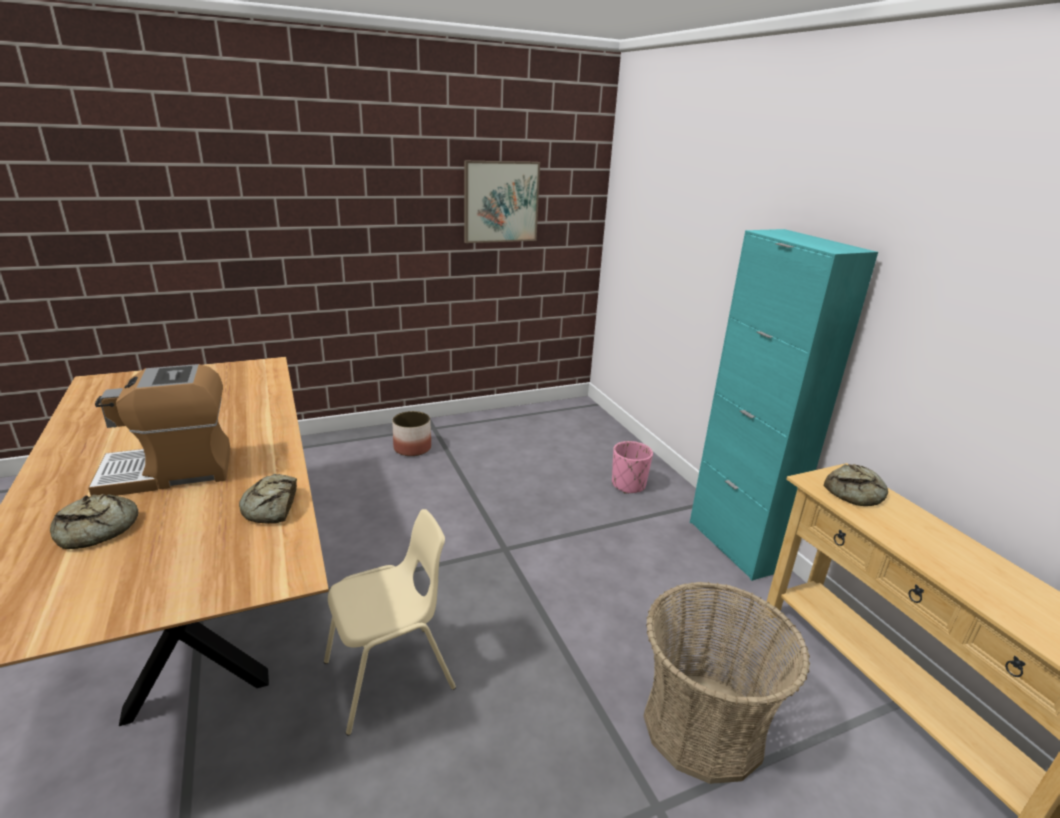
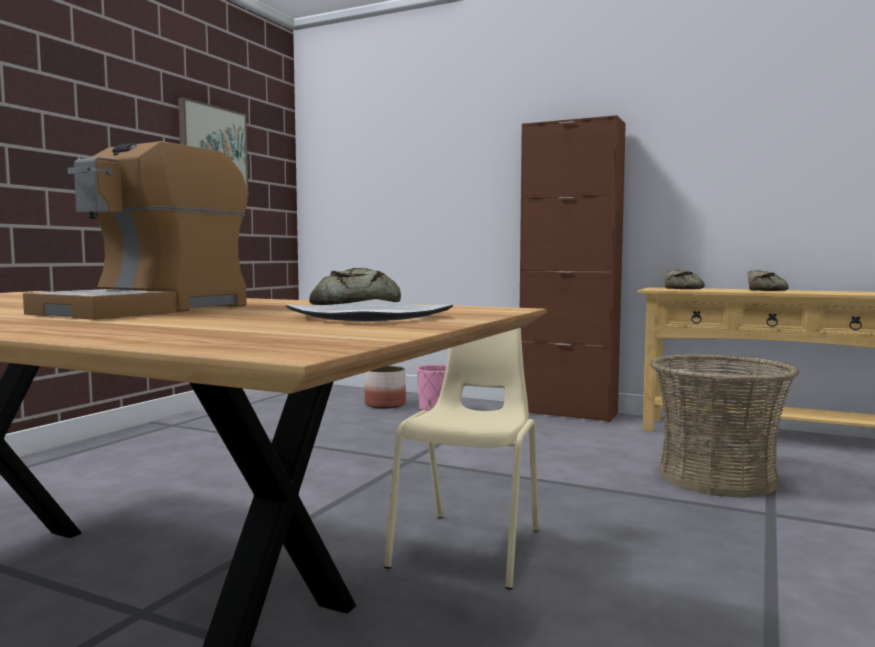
camera: 40 degrees left, 20 degrees down
bread [50,494,138,549] -> bread moved to [747,270,789,291]
planter [392,411,431,456] -> planter moved to [365,366,406,409]
turquoise cabinet [690,229,878,581] -> brown cabinet [520,115,626,423]
none -> plate [286,299,453,321]

